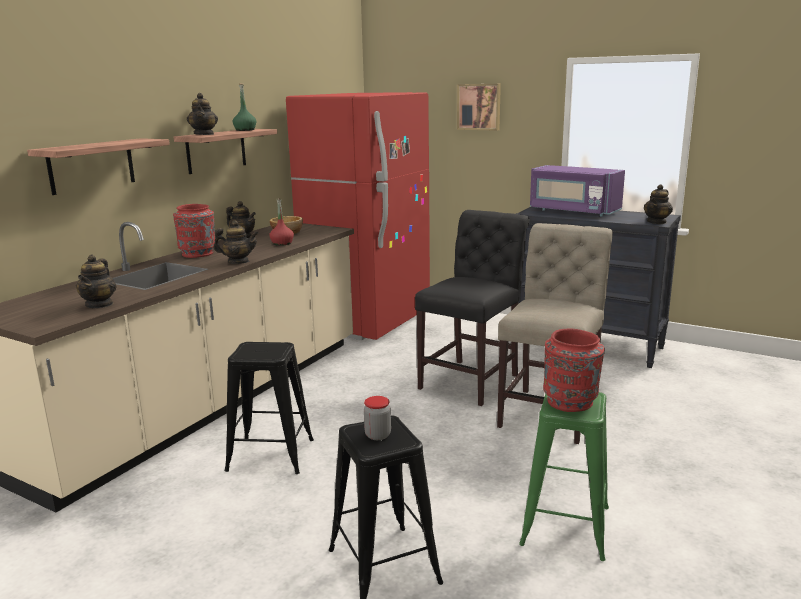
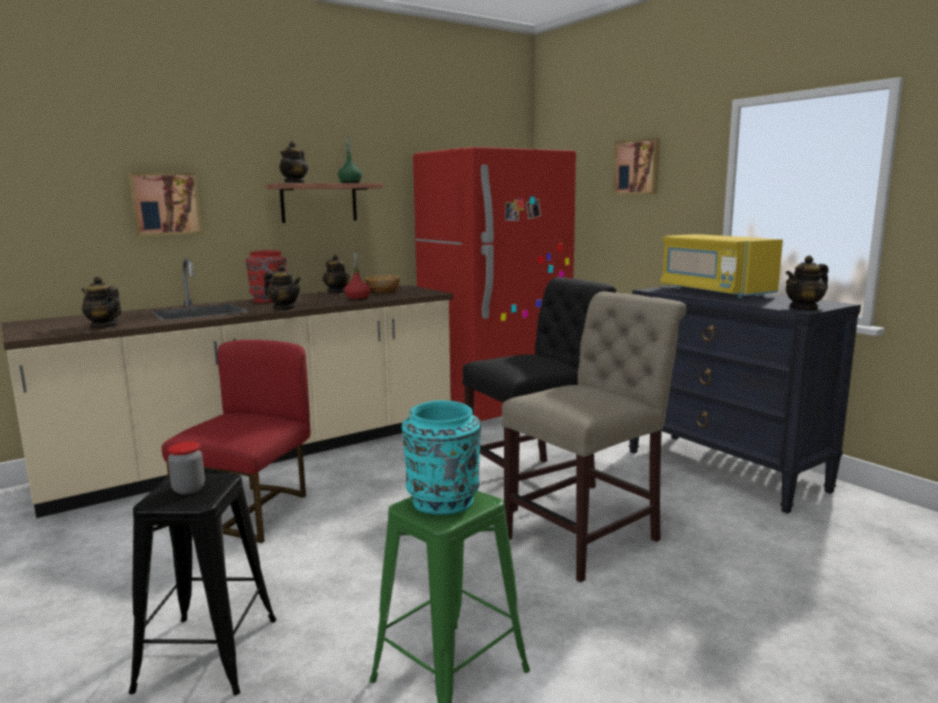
camera: 25 degrees right, 5 degrees down
shelf [27,138,170,195] -> picture [128,172,202,236]
teapot [76,254,116,309] -> teapot turned 90 degrees clockwise [82,276,121,329]
black stool [225,342,314,474] -> red chair [162,340,310,543]
purple microwave [530,165,625,217] -> yellow microwave [660,234,783,299]
red vase [543,328,605,412] -> turquoise vase [402,400,481,515]

